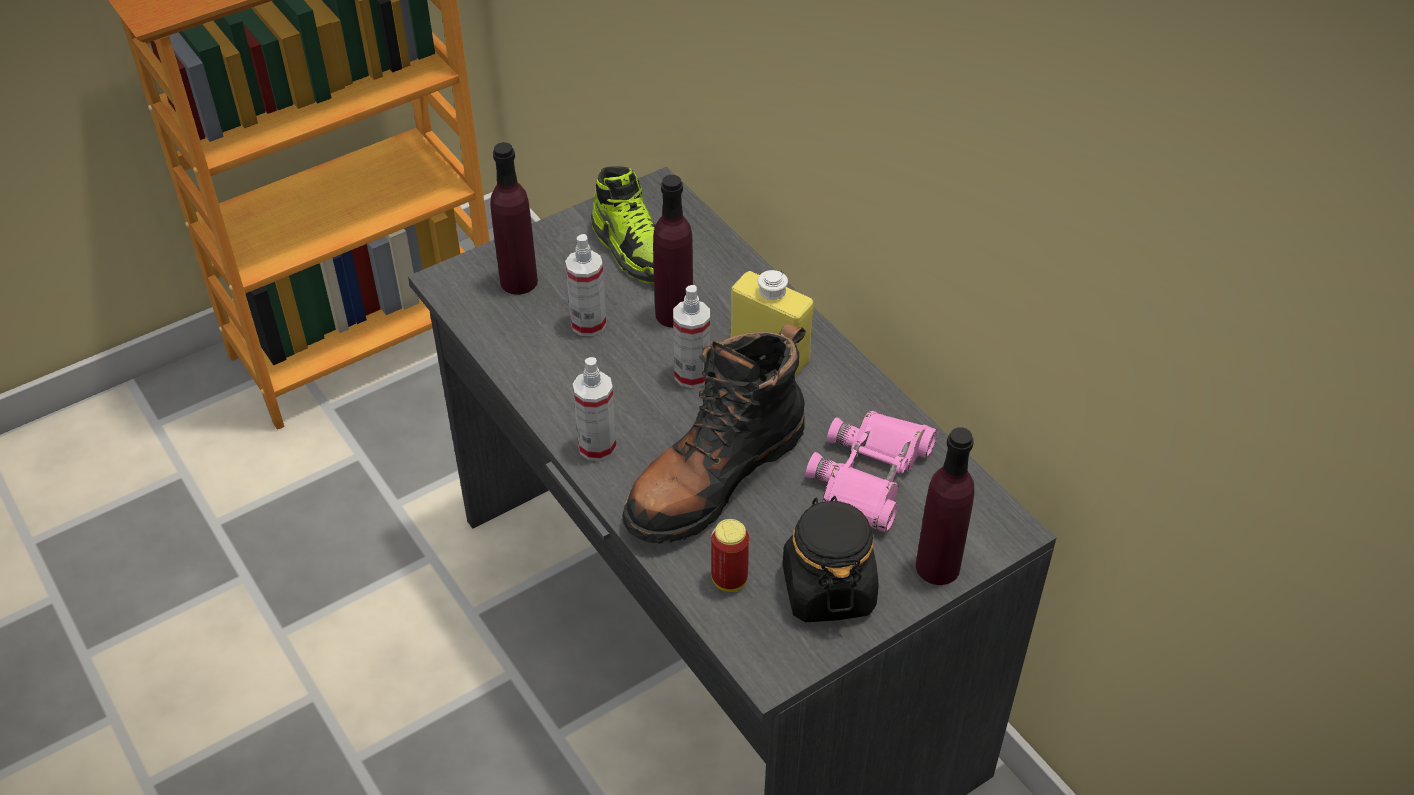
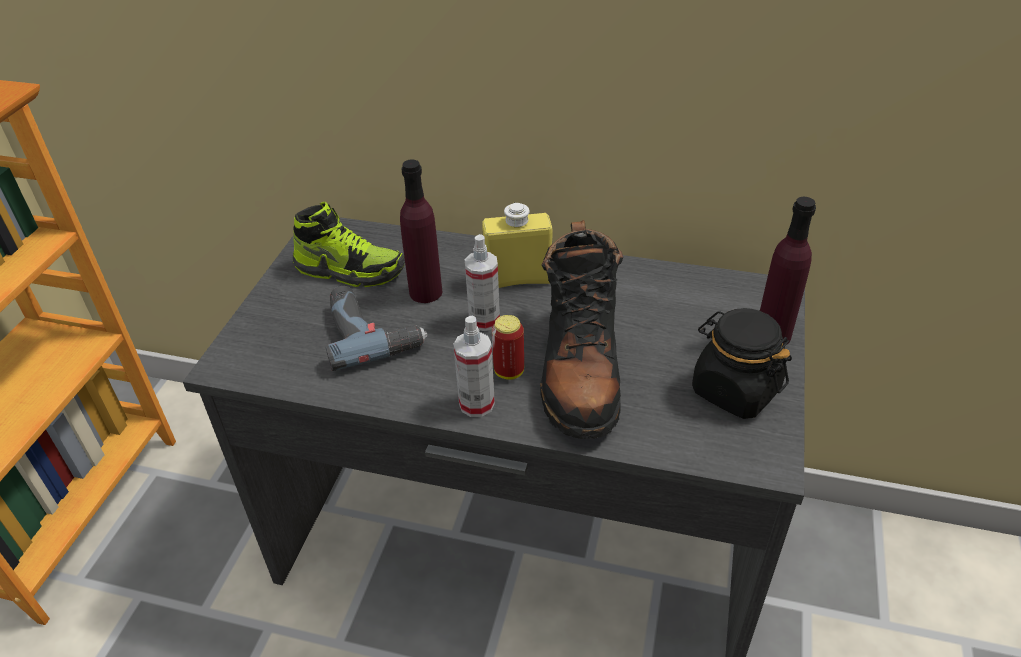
camera: 40 degrees left, 5 degrees down
purple bottle [490,142,538,295] -> none
spray bottle [565,234,607,336] -> power drill [325,286,427,371]
can [711,519,749,592] -> can moved to [492,315,524,380]
pink binoculars [806,411,938,533] -> none

